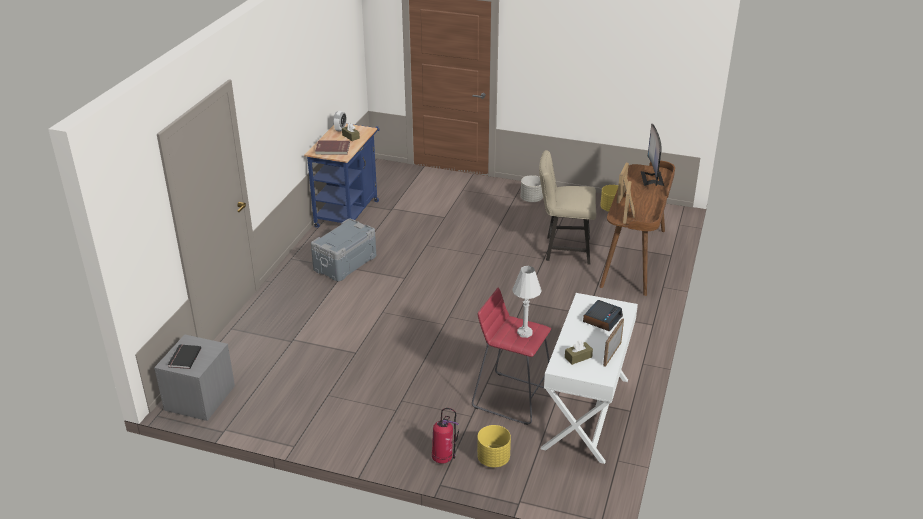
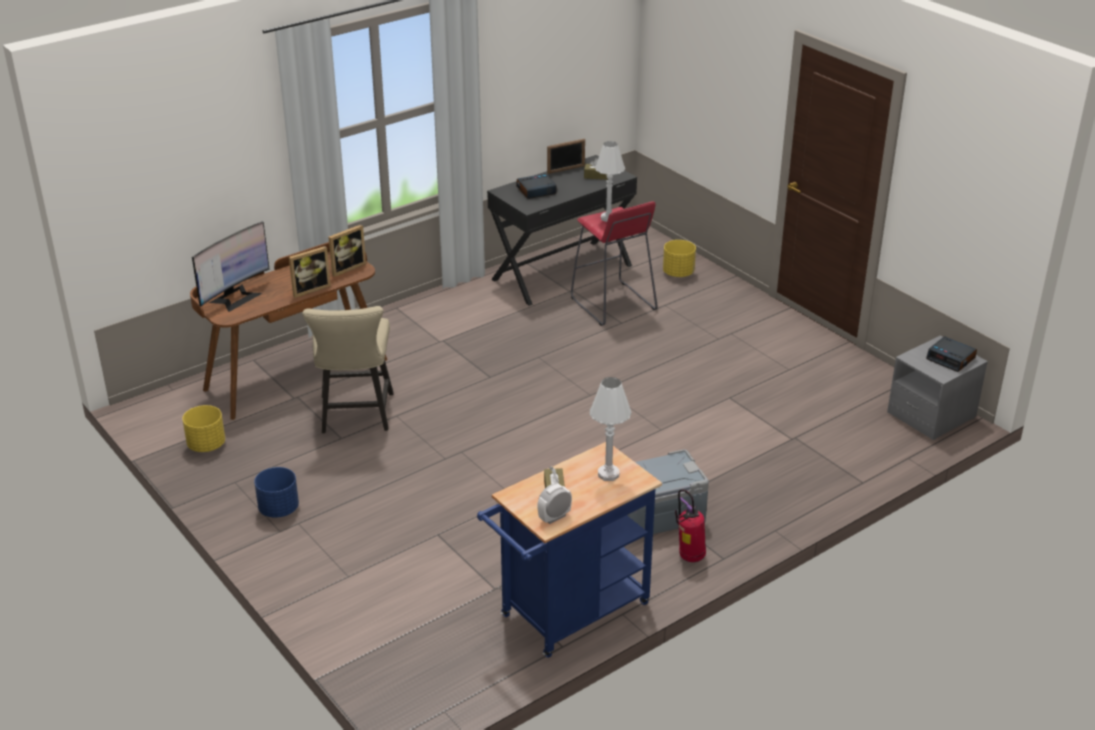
camera: 145 degrees left, 0 degrees up
black book [168,344,201,369] -> alarm clock [926,336,977,372]
red book [315,140,350,155] -> white table lamp [590,377,632,481]
fire extinguisher [432,408,459,464] -> fire extinguisher moved to [675,490,706,562]
grey planter [521,175,543,202] -> blue planter [254,467,299,518]
beige chair [539,150,596,265] -> beige chair turned 45 degrees clockwise [302,306,394,433]
white desk [541,293,638,464] -> black desk [487,155,637,306]

